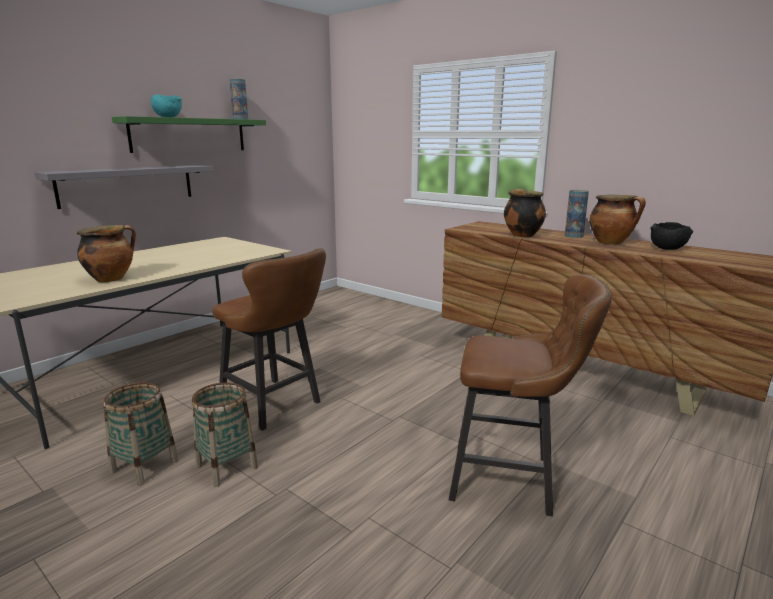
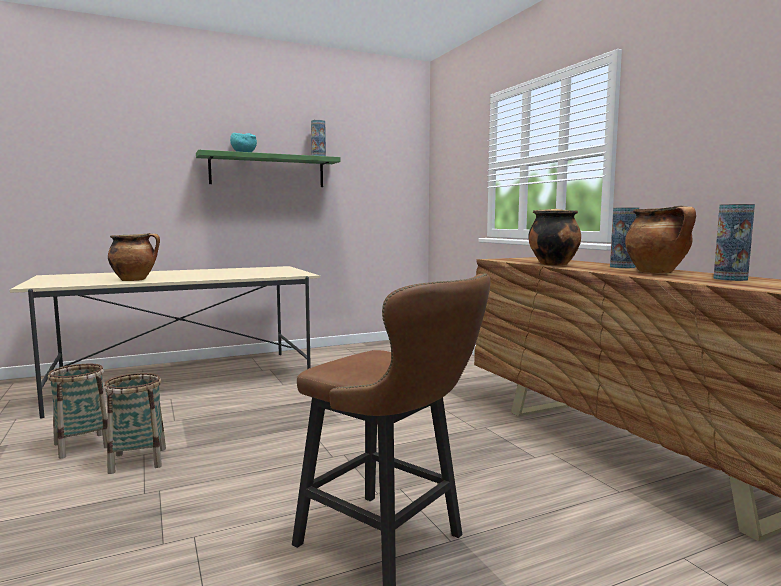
camera: 25 degrees right, 10 degrees down
grey shelf [35,165,214,209] -> none
brown stool [212,248,326,431] -> none
black bowl [650,222,693,250] -> vase [713,204,755,281]

